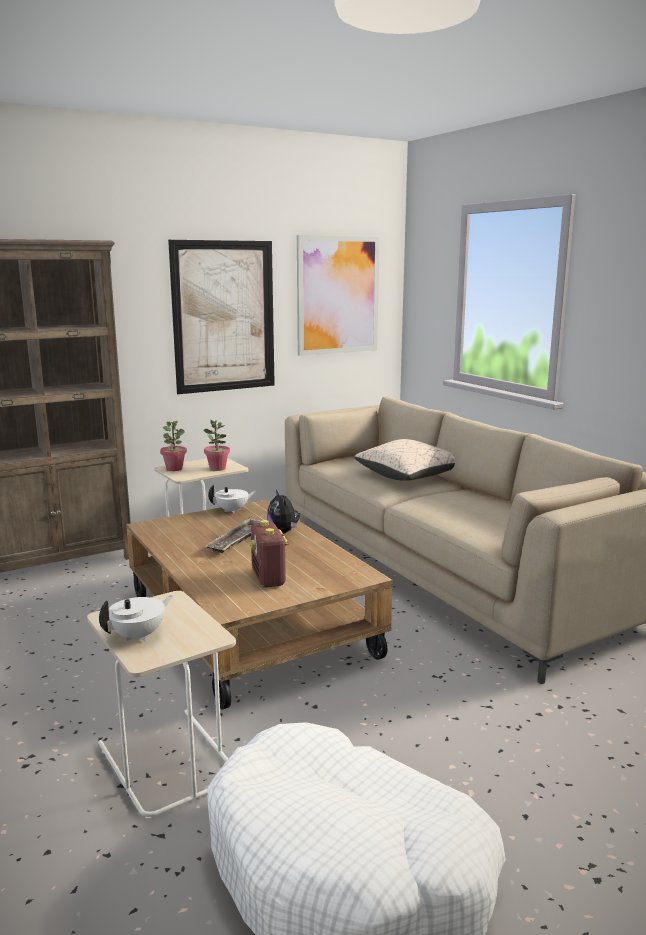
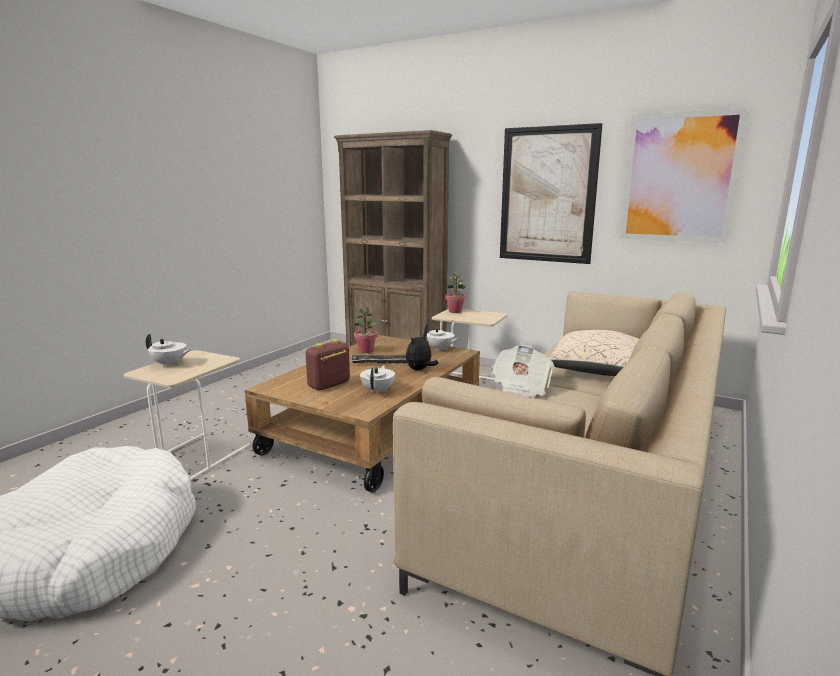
camera: 60 degrees right, 0 degrees up
potted plant [203,420,230,471] -> potted plant moved to [354,307,378,353]
none -> white teapot [360,365,395,394]
none -> newspaper [491,345,554,397]

